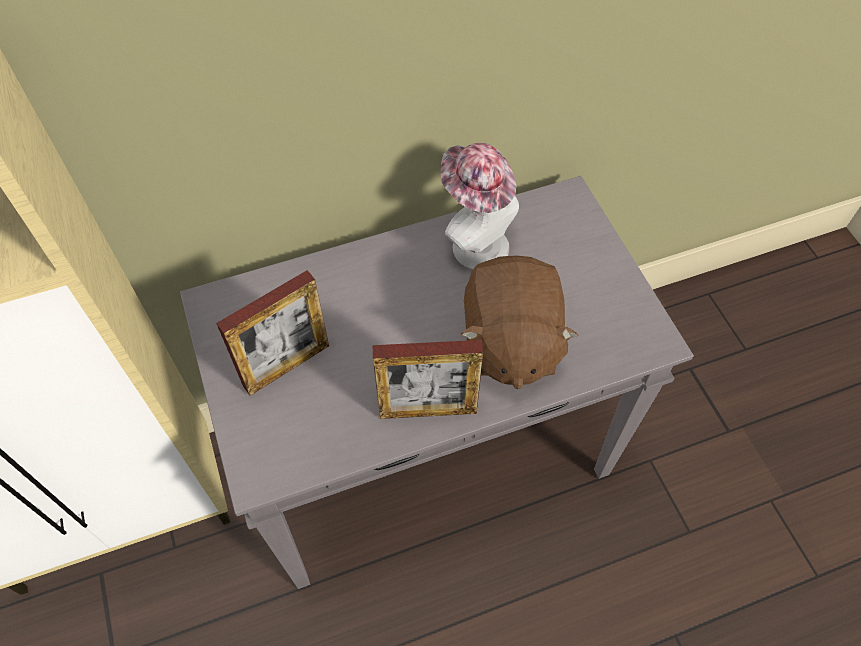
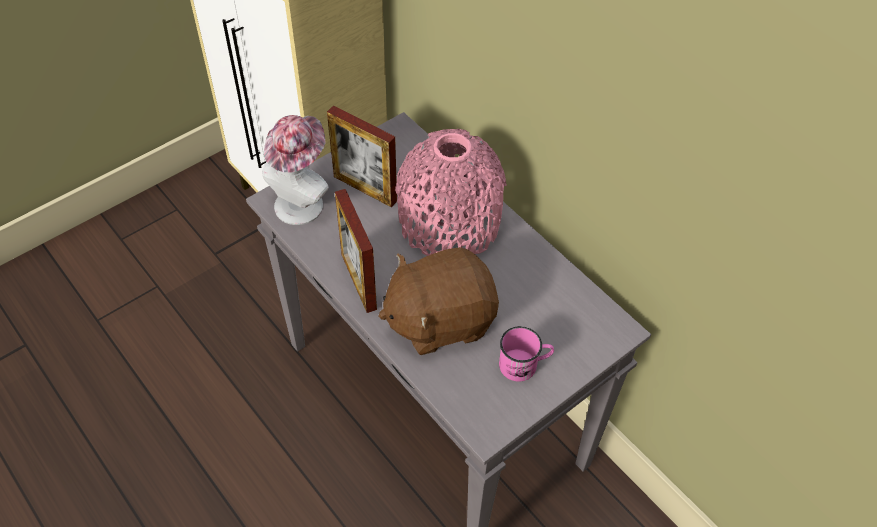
camera: 70 degrees right, 5 degrees down
hat [441,143,519,270] -> hat moved to [262,115,329,225]
none -> pink vase [395,129,507,256]
none -> pink mug [499,326,554,382]

